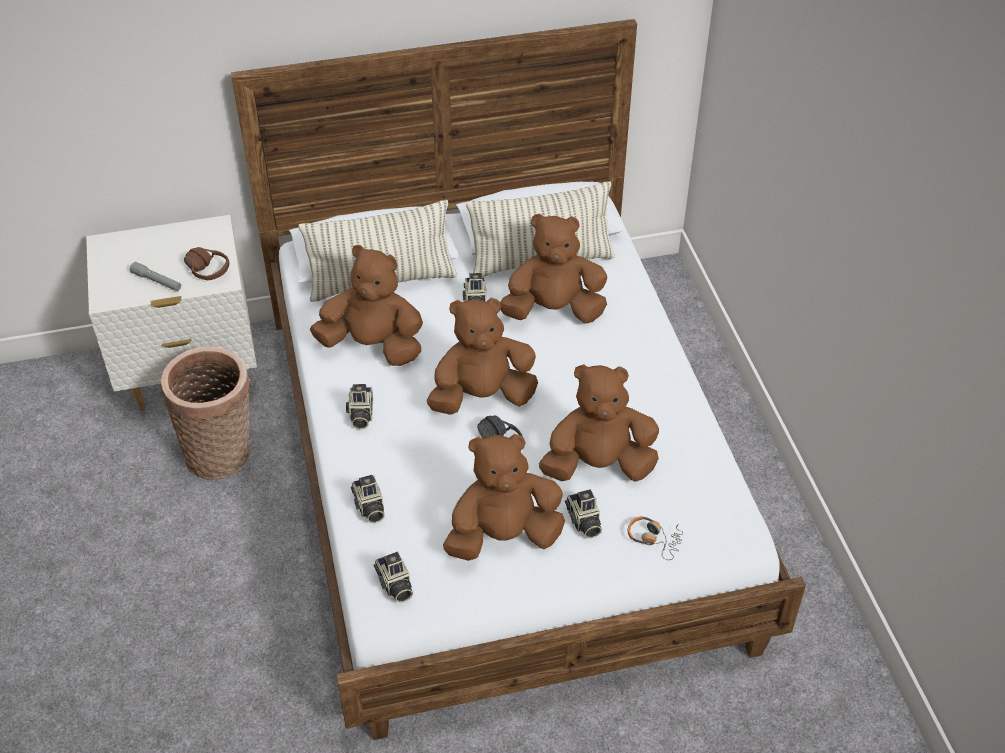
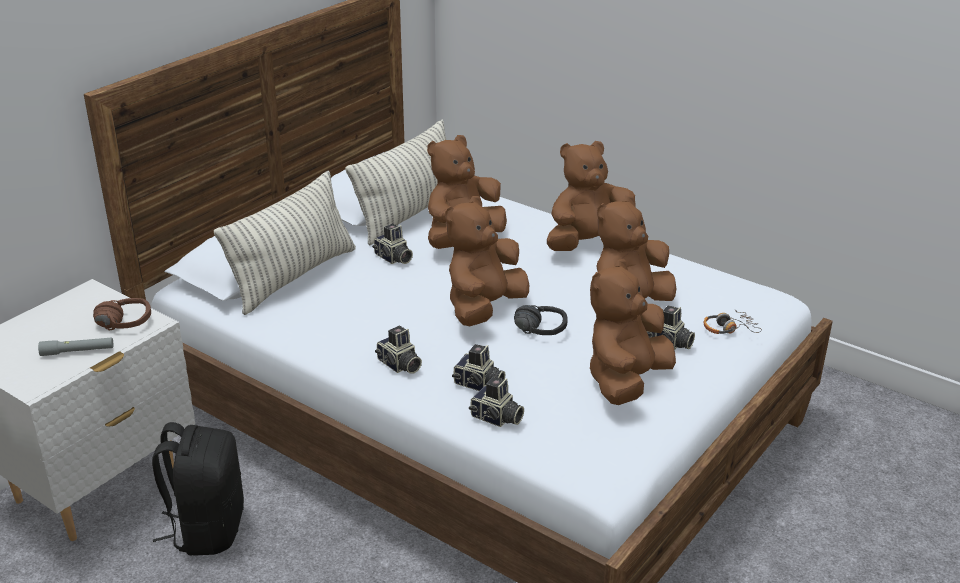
camera: 40 degrees left, 15 degrees down
basket [161,346,250,480] -> black backpack [152,422,244,555]
brown plush toy [310,245,423,366] -> brown plush toy moved to [547,141,635,251]
camera [374,551,413,603] -> camera moved to [452,344,505,391]

